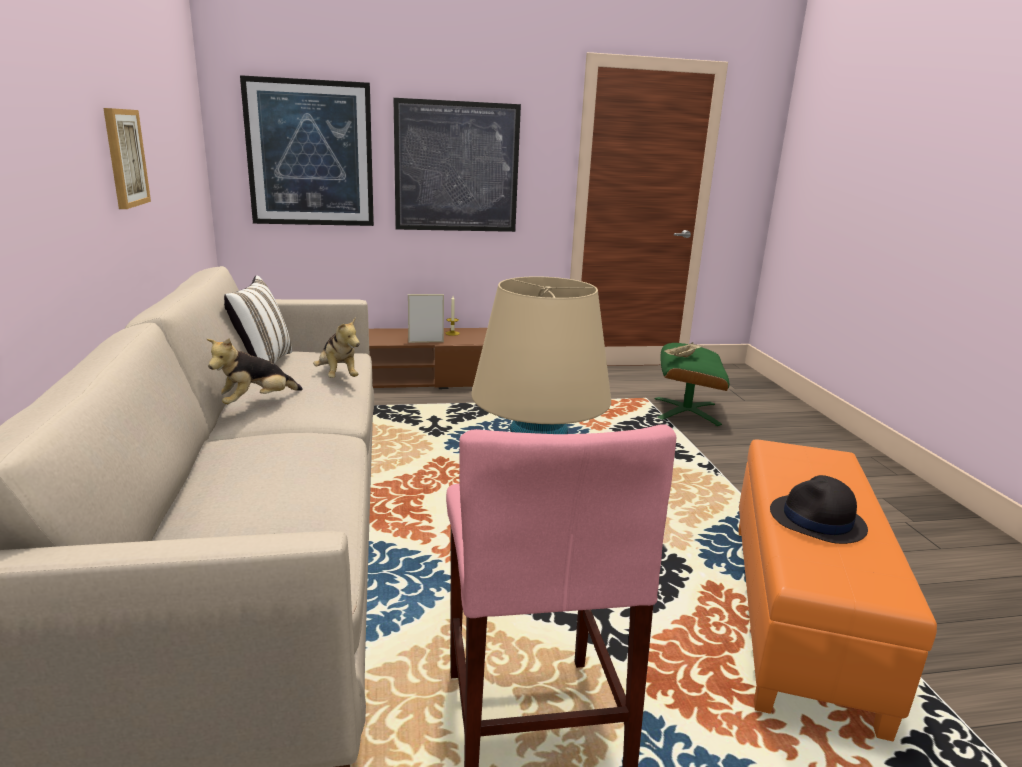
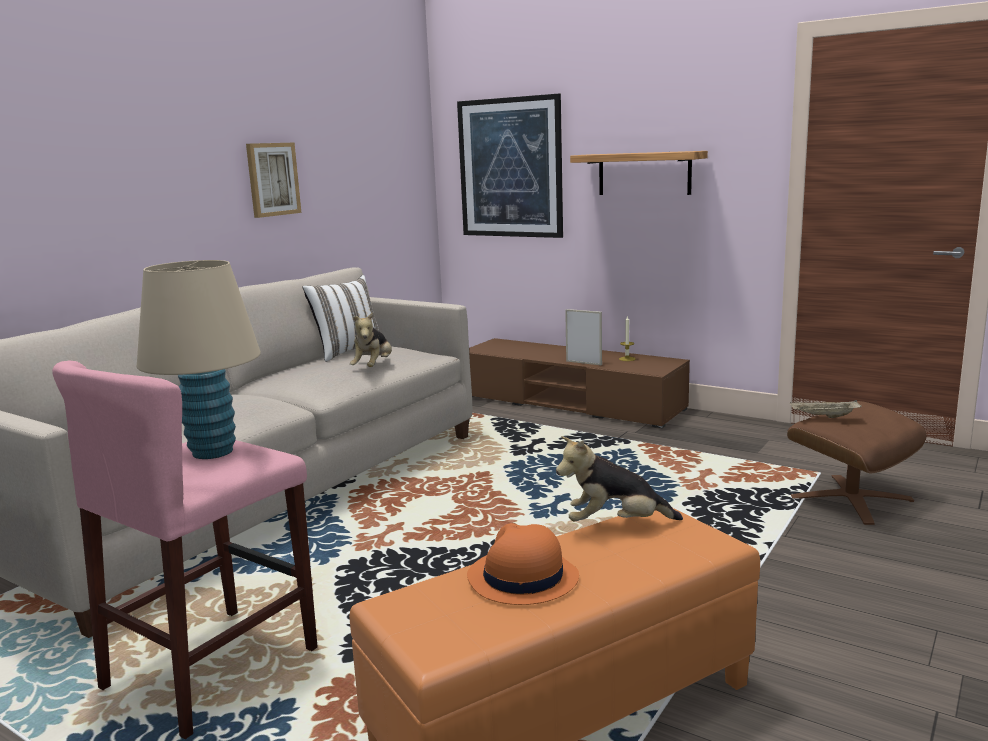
camera: 45 degrees right, 5 degrees down
plush toy [207,338,303,404] -> plush toy moved to [556,436,683,521]
picture [393,98,521,232] -> shelf [570,151,708,195]
green ottoman [655,343,729,426] -> brown ottoman [787,401,926,525]
black hat [770,475,868,544] -> orange hat [467,523,579,605]

